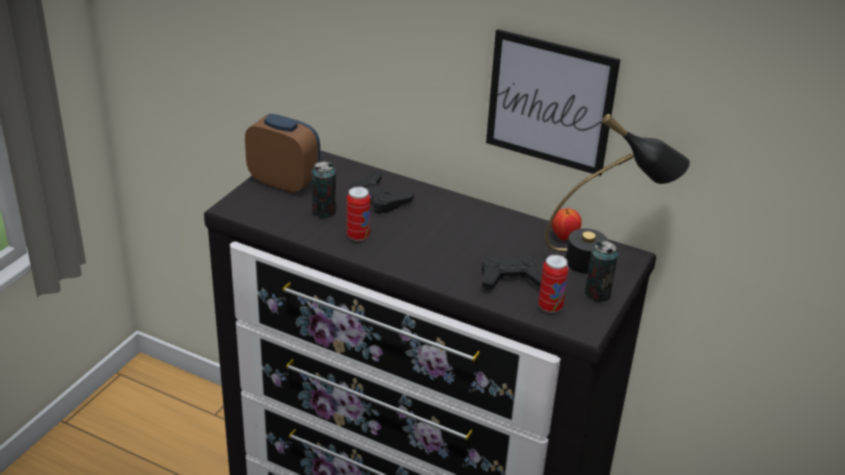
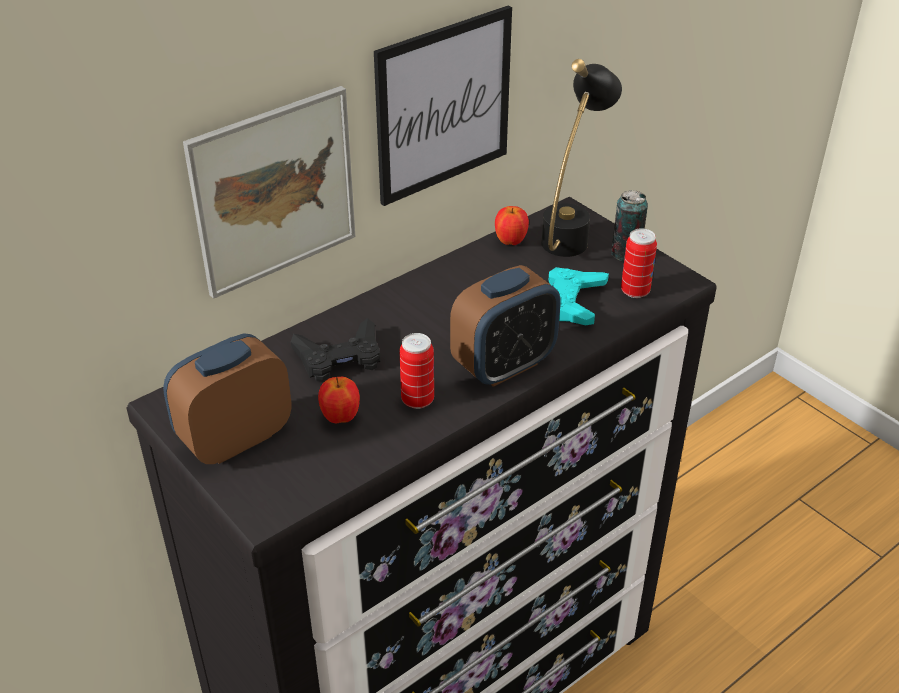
camera: 65 degrees left, 5 degrees up
can [311,162,336,218] -> apple [318,377,360,423]
black game controller [482,254,542,290] -> turquoise game controller [548,267,609,325]
none -> picture [183,86,355,299]
none -> alarm clock [450,265,561,387]

